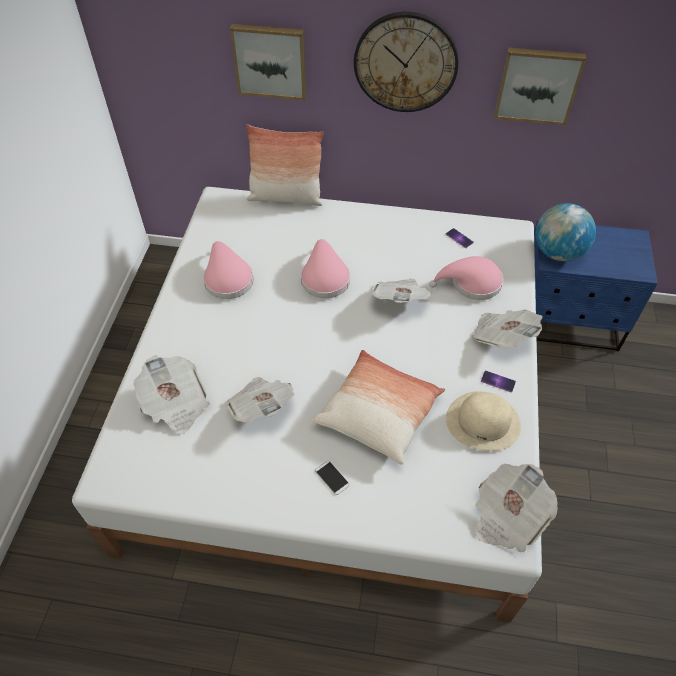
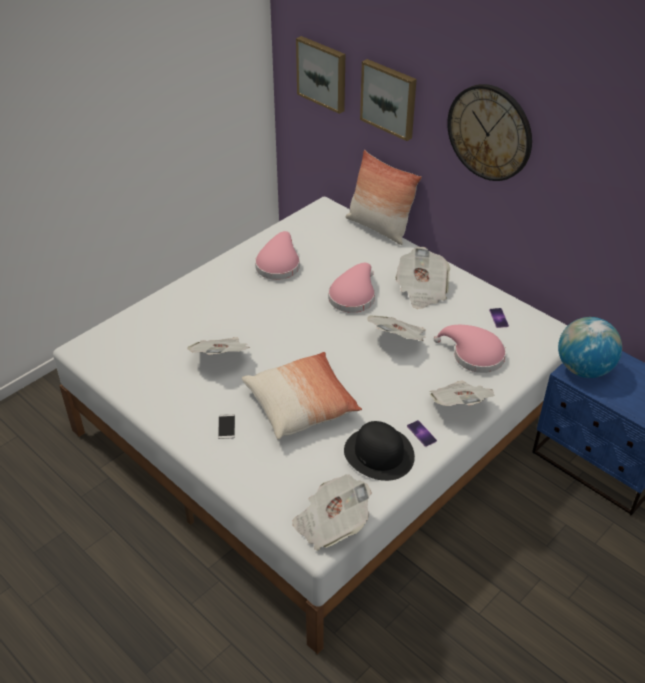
camera: 35 degrees right, 10 degrees down
newspaper [133,356,210,435] -> newspaper moved to [395,247,450,309]
beige hat [446,391,521,451] -> black hat [344,421,415,481]
picture [494,47,586,125] -> picture moved to [296,36,345,114]

